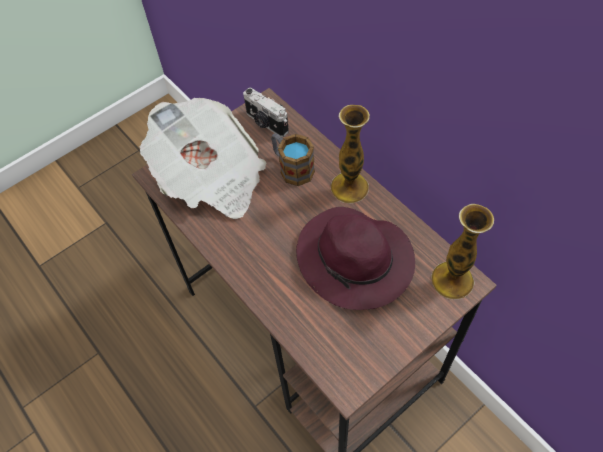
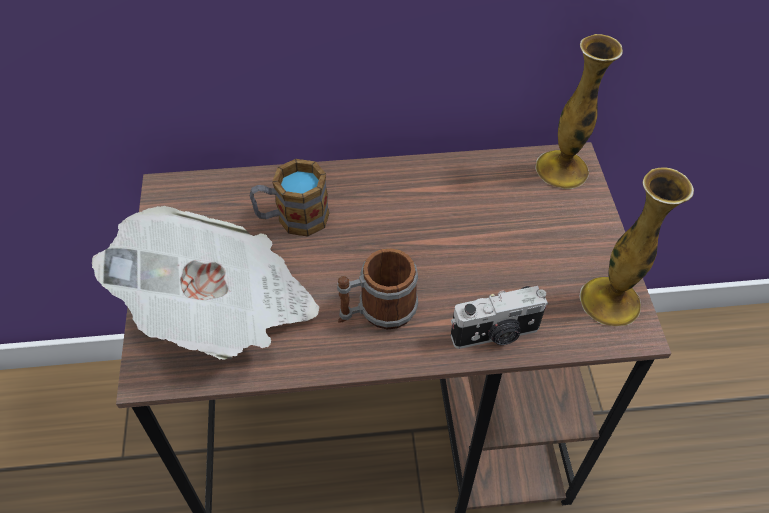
camera: 60 degrees left, 5 degrees down
camera [243,88,289,137] -> camera moved to [451,286,548,349]
purple hat [296,207,415,310] -> none
vase [331,105,370,203] -> vase moved to [580,168,694,326]
none -> mug [337,248,418,329]

